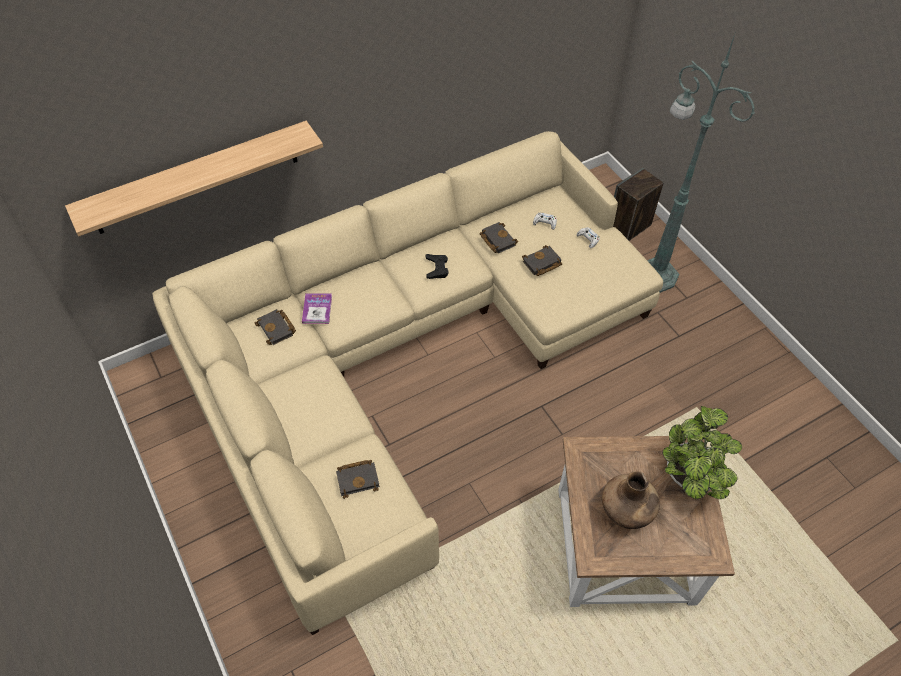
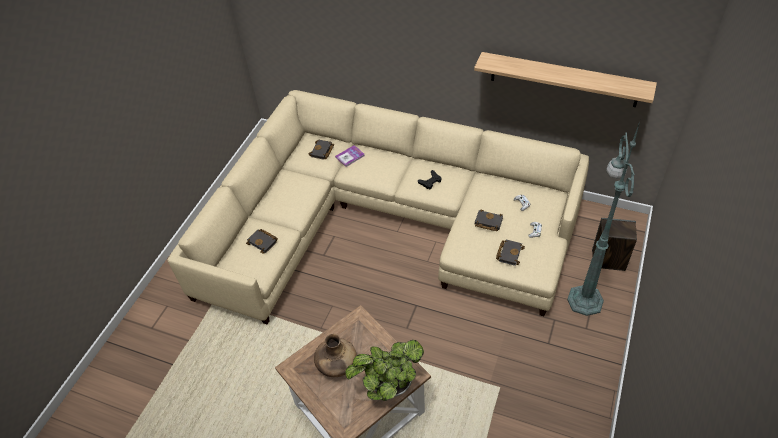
camera: 55 degrees right, 5 degrees down
shelf [65,121,323,236] -> shelf moved to [474,52,657,107]
black book [479,222,518,253] -> black book moved to [496,240,525,266]

